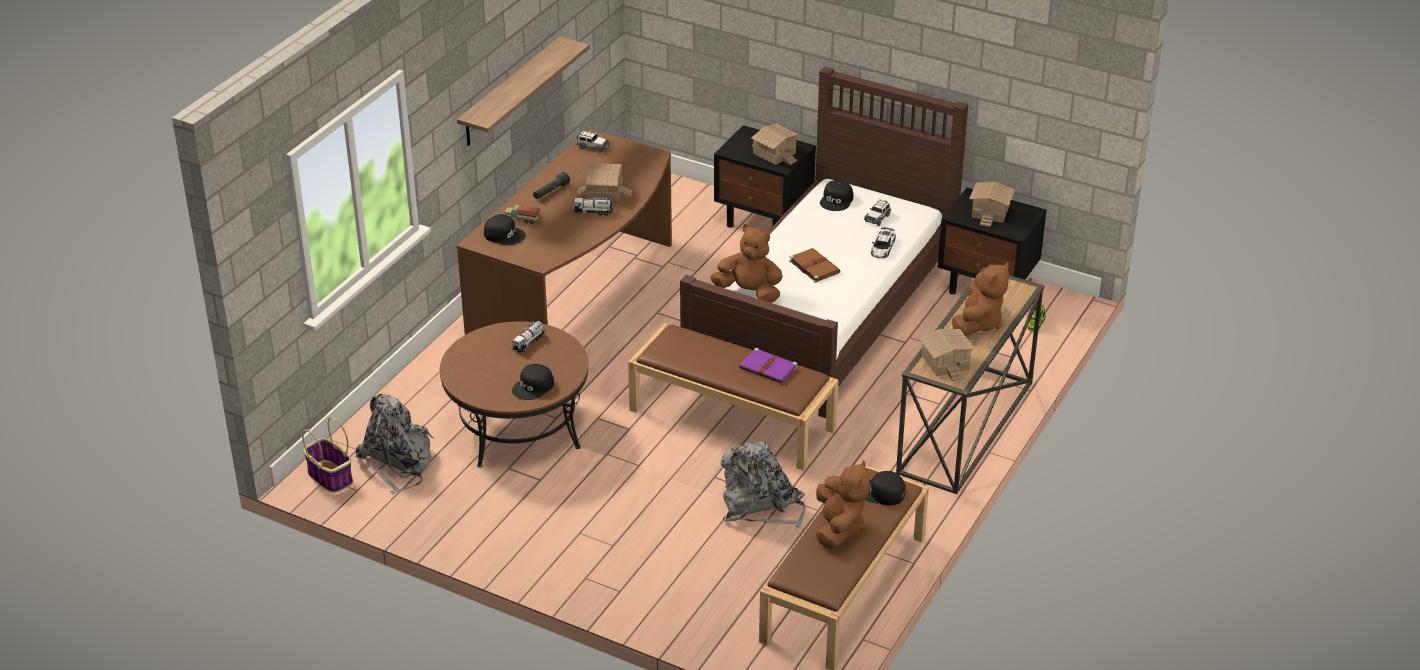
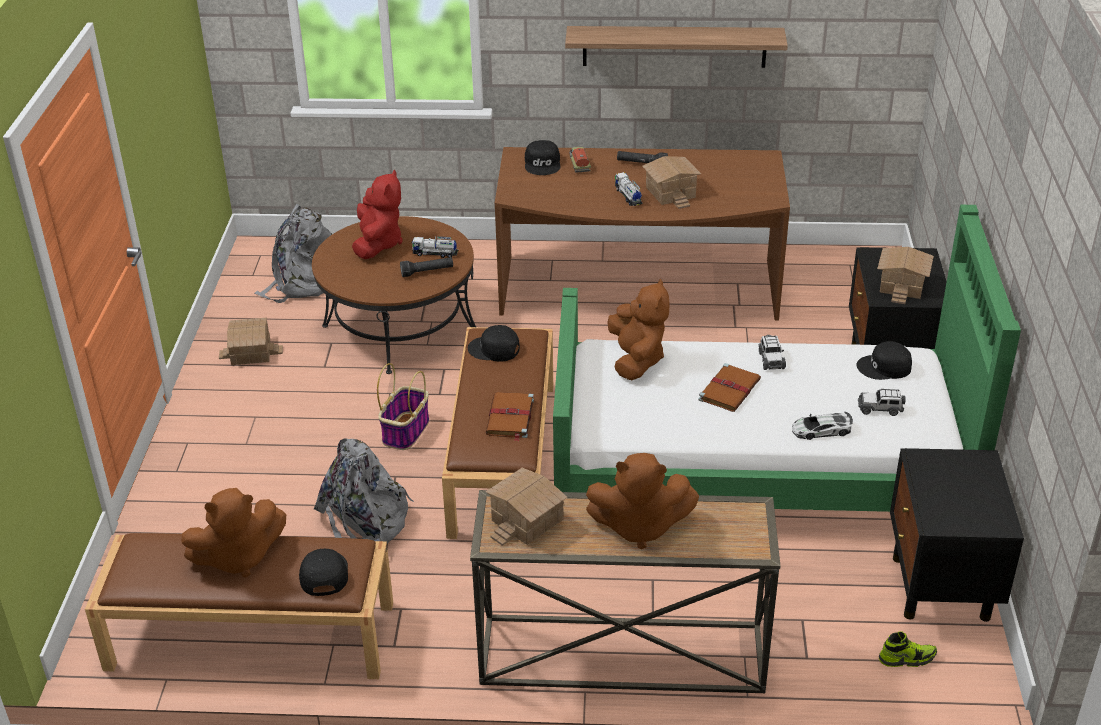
camera: 65 degrees right, 0 degrees up
basket [302,417,353,493] -> basket moved to [377,363,429,450]
black cap [512,364,554,400] -> black cap moved to [468,325,520,362]
toy car [576,130,609,153] -> toy car moved to [759,335,786,370]
brown bed [680,67,968,418] -> green bed [553,205,1021,512]
purple book [739,348,797,383] -> brown book [486,392,534,441]
toy house [969,182,1015,227] -> toy house moved to [219,318,283,365]
none -> red plush toy [352,170,403,259]
none -> black flashlight [400,257,453,277]

